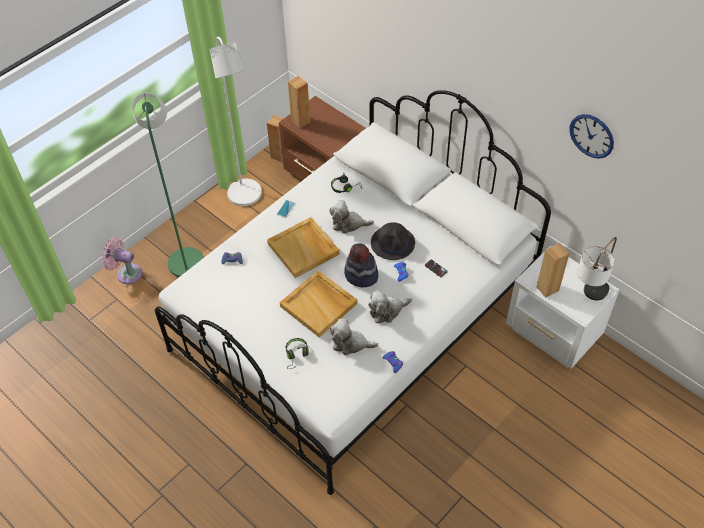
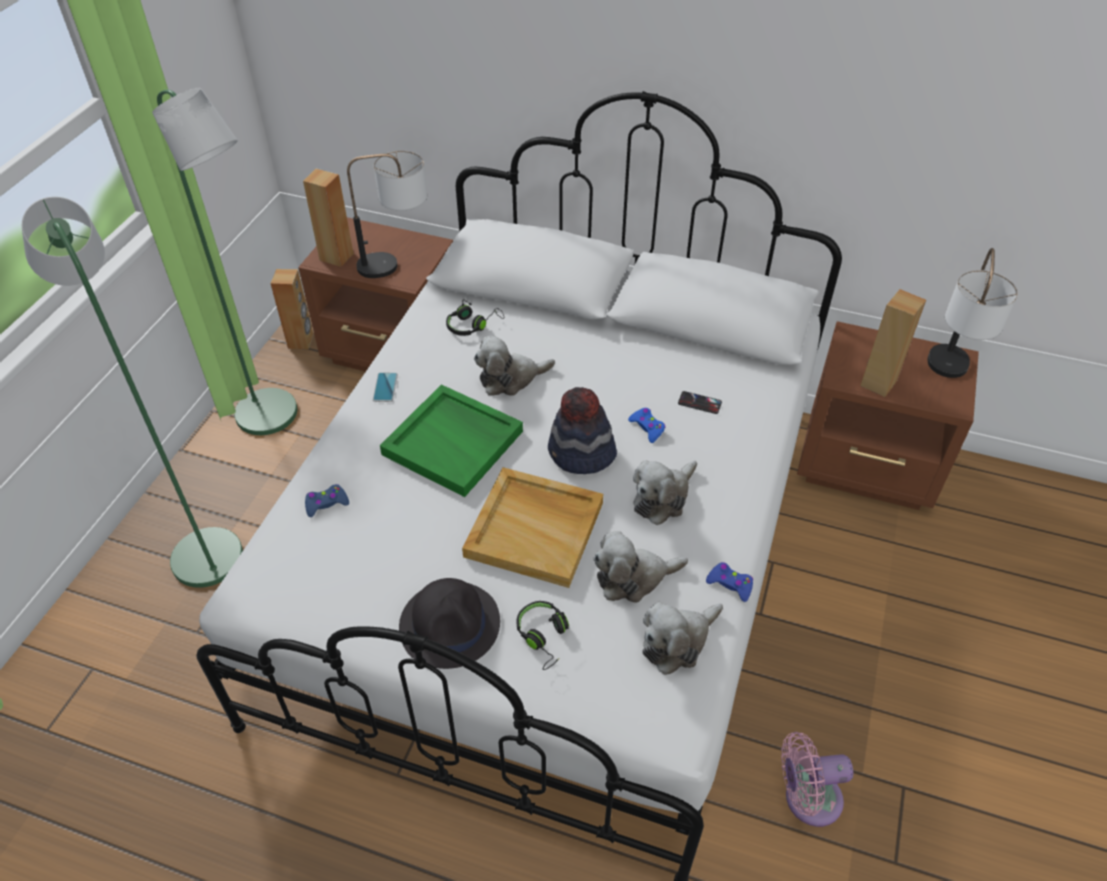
camera: 25 degrees left, 5 degrees down
pink fan [102,237,142,284] -> pink fan moved to [781,732,853,827]
white floor lamp [210,37,262,206] -> green floor lamp [152,88,297,435]
beige tray [267,217,340,278] -> green tray [380,384,523,497]
black hat [371,222,415,260] -> black hat moved to [399,578,500,669]
white nightstand [506,245,620,369] -> brown nightstand [797,321,979,510]
wall clock [569,114,614,159] -> none
none -> table lamp [347,151,427,278]
none -> plush toy [642,602,723,675]

